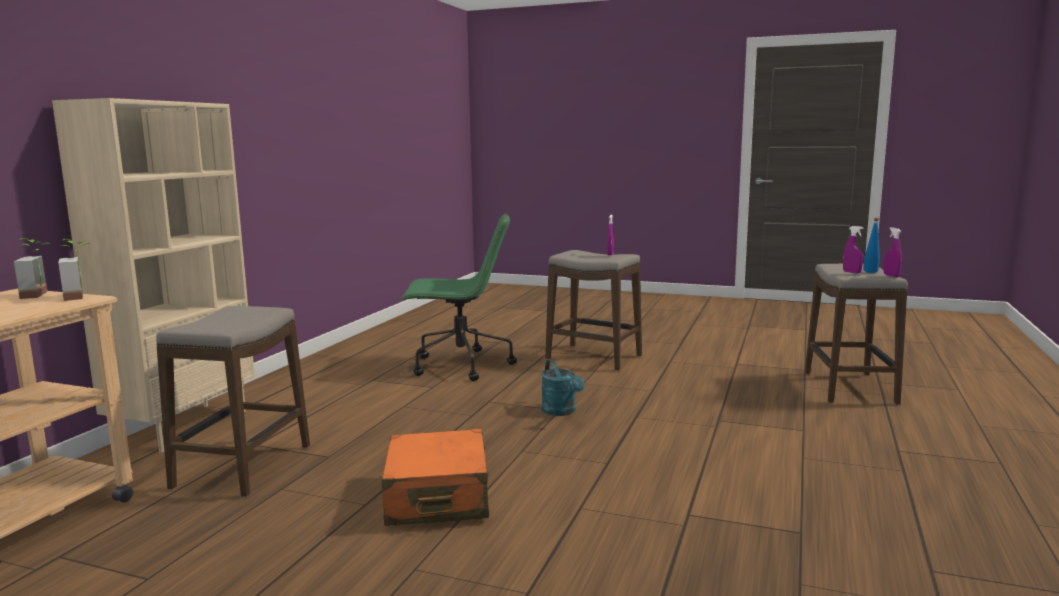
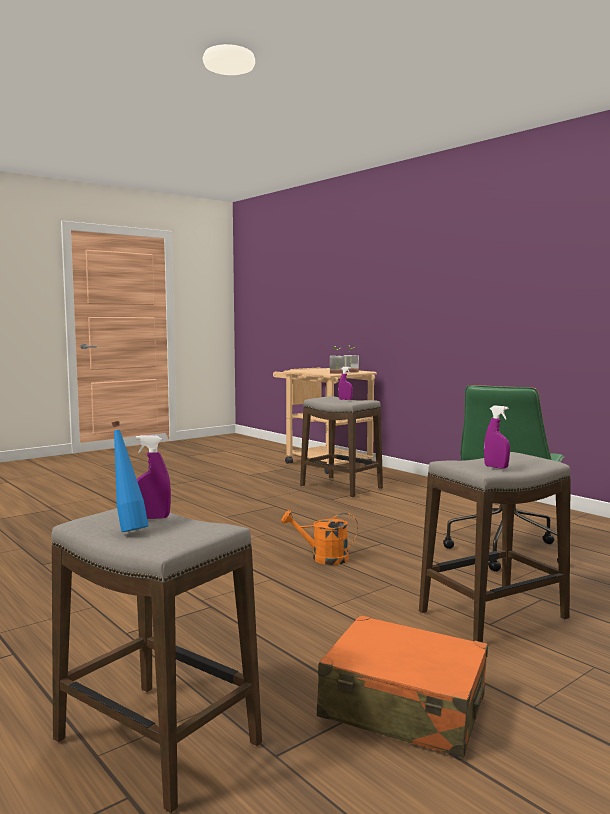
camera: 120 degrees right, 5 degrees down
beige bookcase [52,98,255,453] -> none
orange suitcase [381,429,489,526] -> orange suitcase moved to [317,615,488,758]
turquoise watering can [541,359,585,416] -> orange watering can [281,510,358,565]
purple spray bottle [884,227,902,278] -> purple spray bottle moved to [338,367,353,400]

